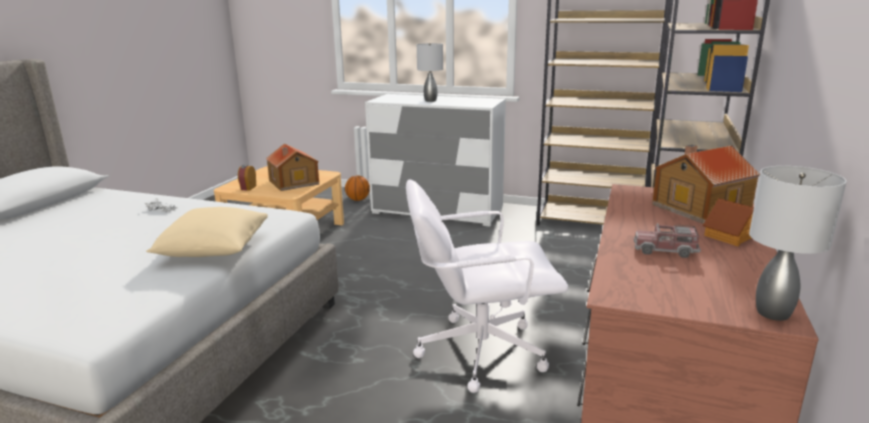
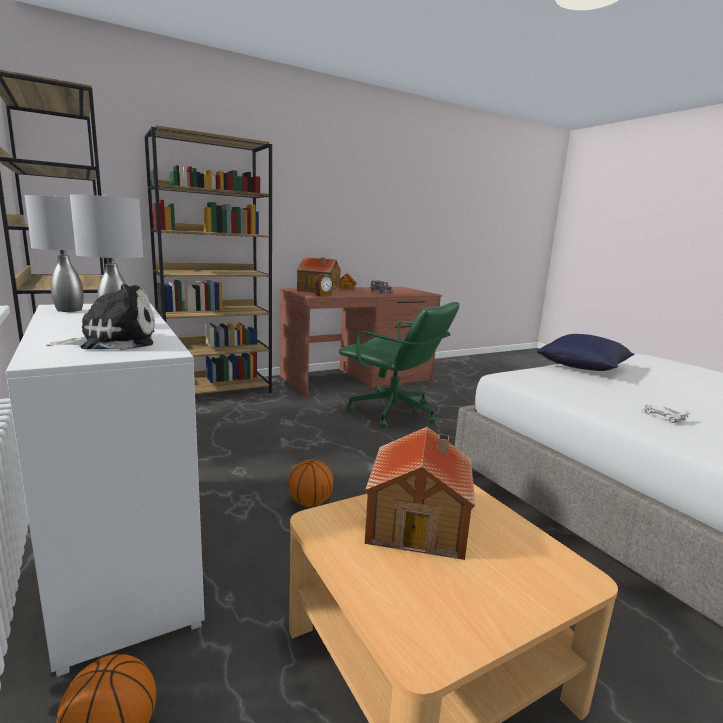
camera: 140 degrees left, 5 degrees down
beige pillow [146,207,268,257] -> blue pillow [537,334,635,371]
alarm clock [238,165,256,190] -> alarm clock moved to [314,274,333,296]
white office chair [406,179,568,393] -> green office chair [339,302,459,428]
grey table lamp [749,166,847,321] -> grey table lamp moved to [25,195,84,312]
none -> plush toy [47,284,155,350]
none -> basketball [288,459,334,507]

